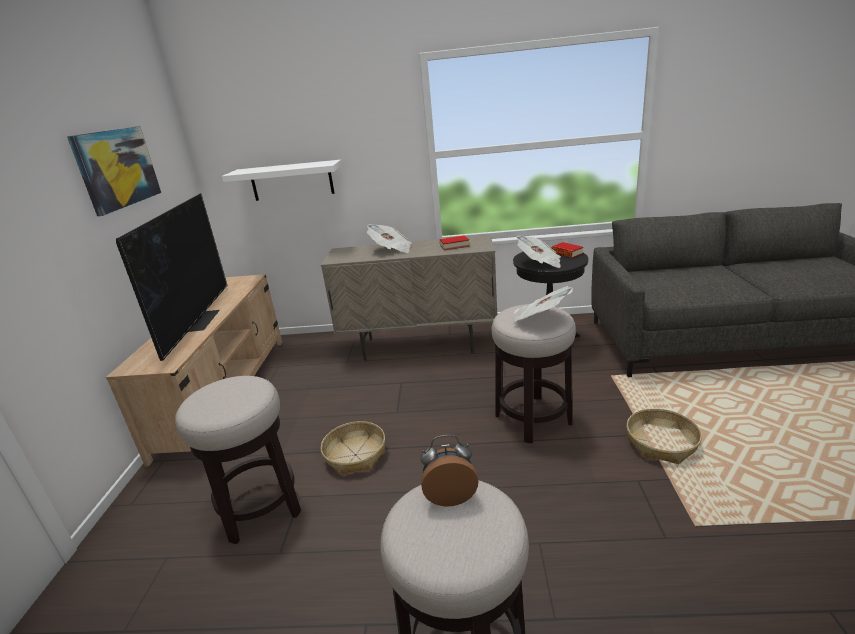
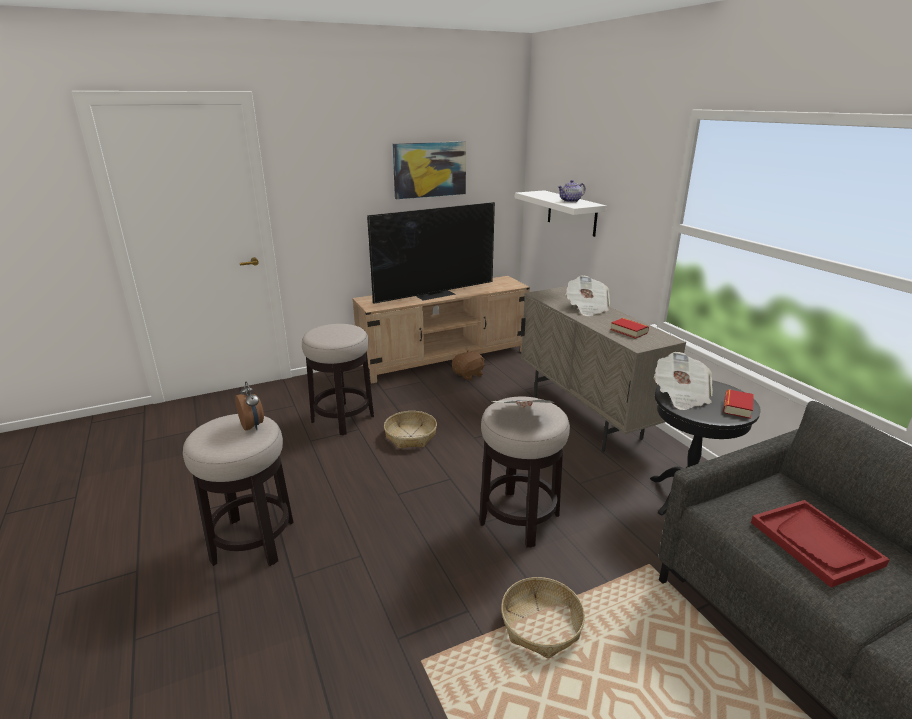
camera: 60 degrees right, 0 degrees up
none -> brown plush toy [452,350,485,381]
none -> teapot [558,180,586,202]
none -> red tray [751,500,890,587]

